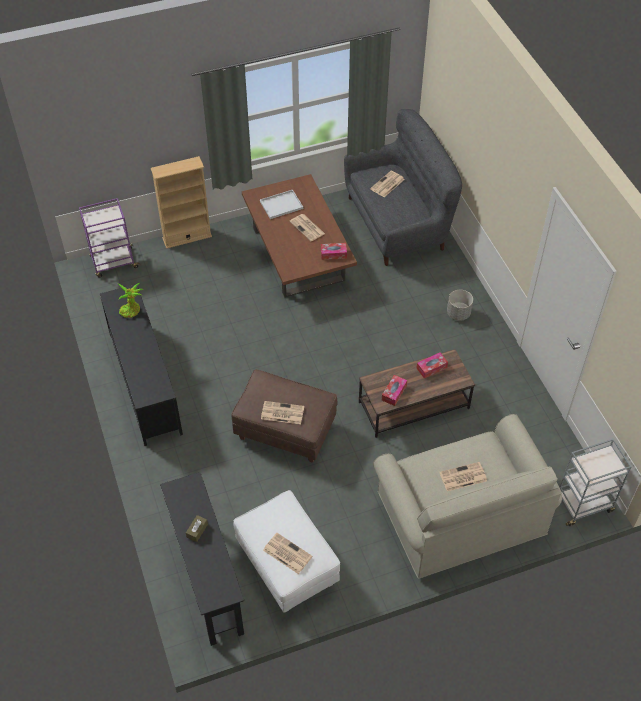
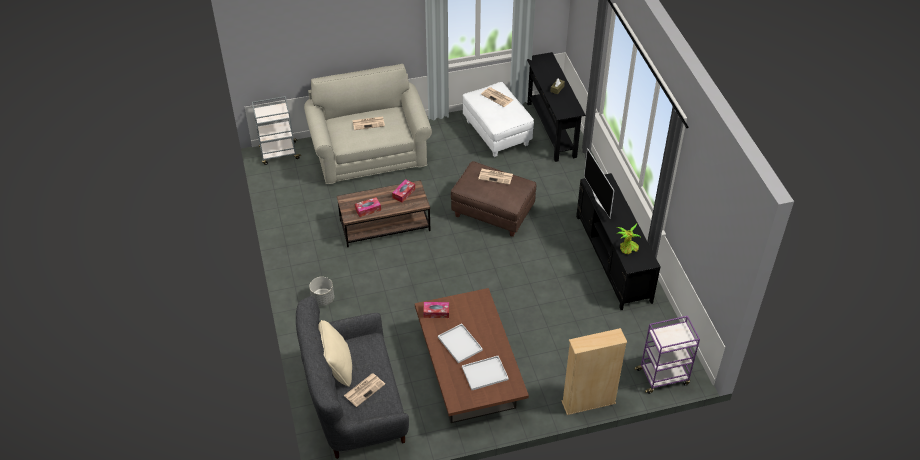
camera: 175 degrees left, 5 degrees down
newspaper [289,214,325,241] -> white tray [438,323,483,363]
none -> beige pillow [319,320,352,387]
none -> television [584,148,614,218]

